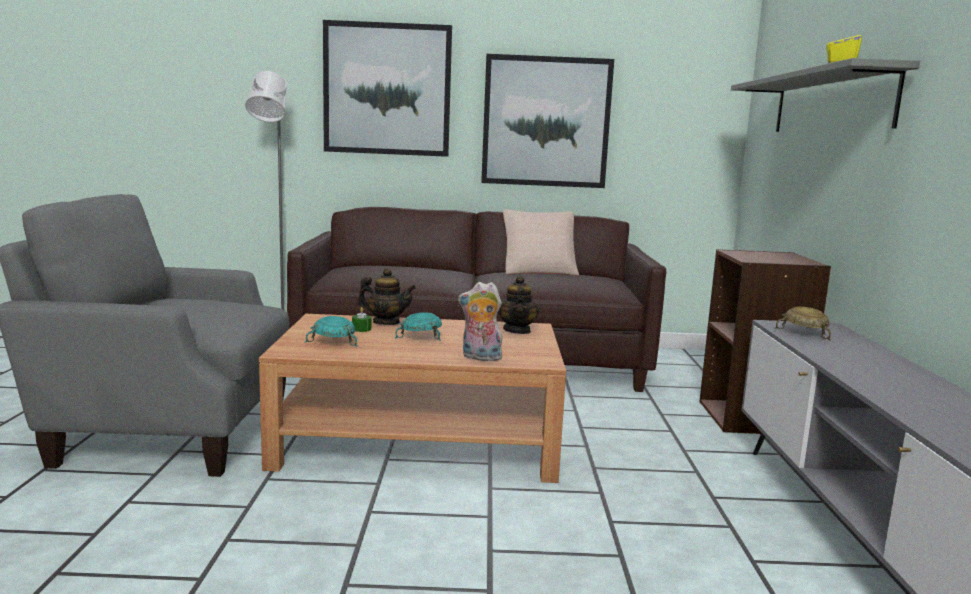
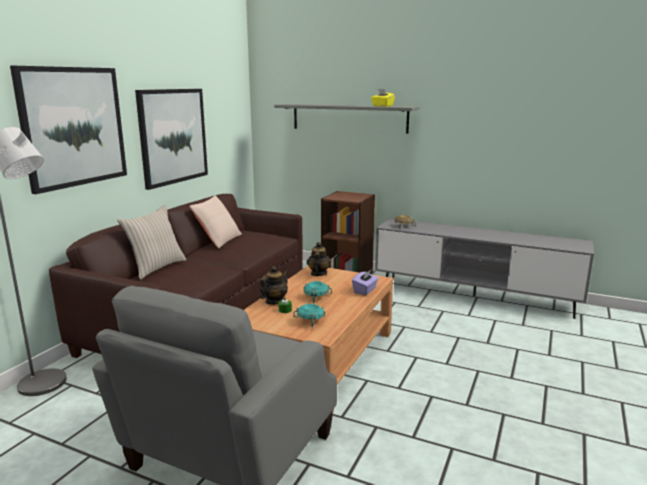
camera: 65 degrees left, 5 degrees up
plush toy [458,282,504,361] -> purple tissue box [352,270,379,295]
teapot [498,276,539,334] -> teapot turned 105 degrees counterclockwise [307,242,331,276]
none -> beige pillow [117,205,187,280]

